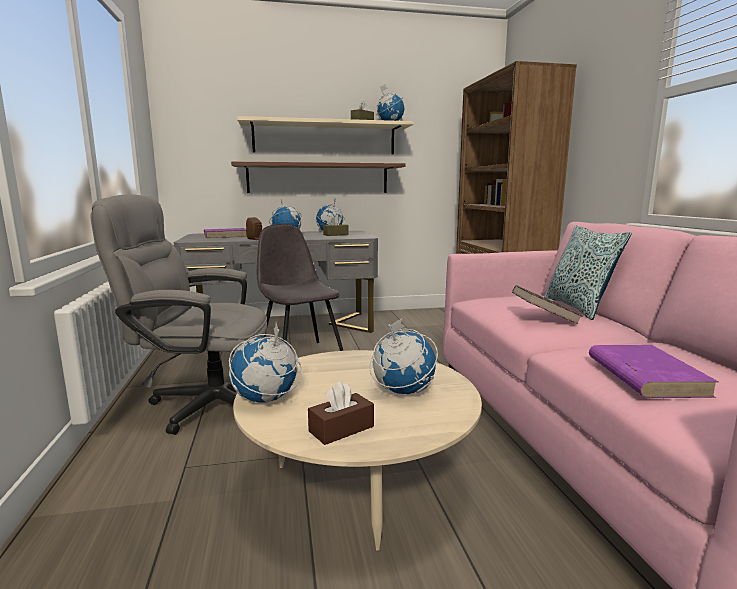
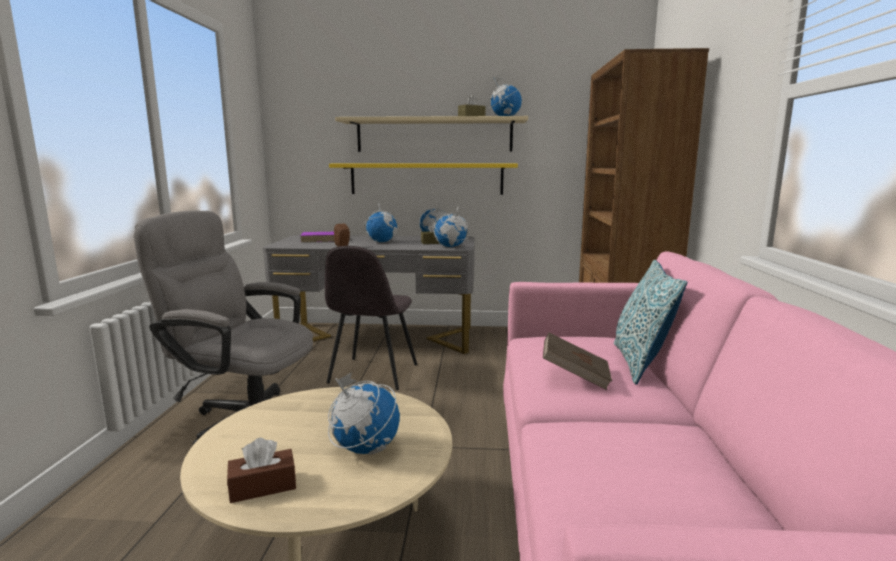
camera: 15 degrees right, 0 degrees up
globe [229,322,302,403] -> globe moved to [434,206,470,247]
brown shelf [231,162,406,193] -> yellow shelf [329,163,518,195]
grey chair [257,224,343,351] -> grey chair turned 150 degrees counterclockwise [325,246,417,390]
purple book [589,345,719,398] -> none

